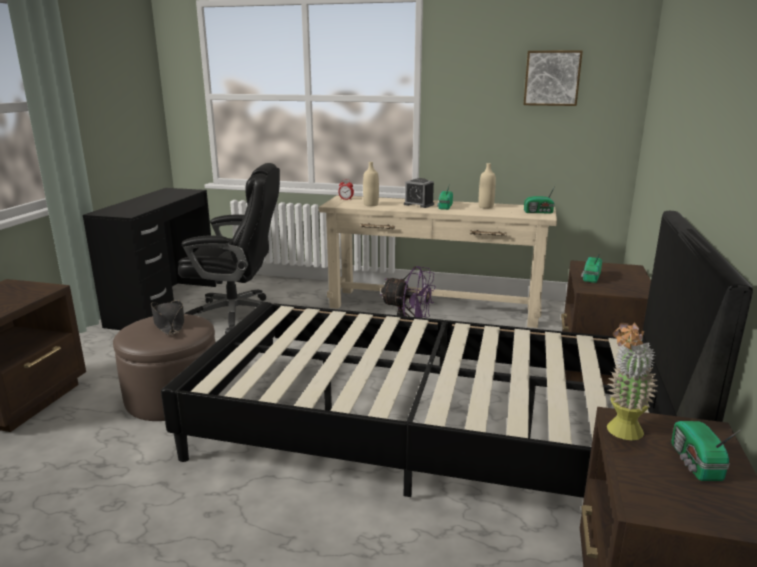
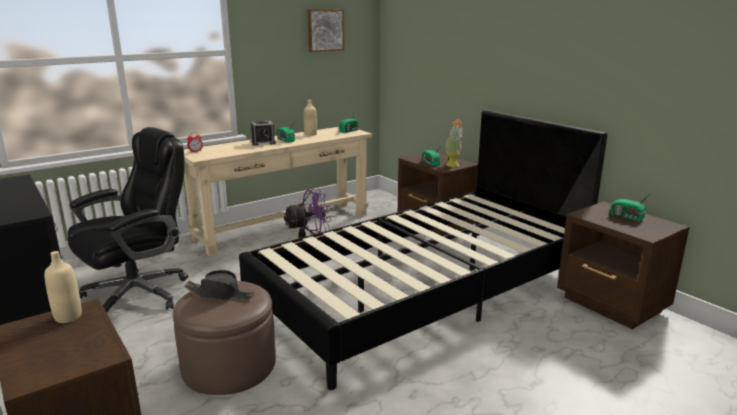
camera: 50 degrees left, 0 degrees up
beige bottle [363,162,379,206] -> beige bottle moved to [44,251,82,323]
potted plant [607,322,657,440] -> potted plant moved to [445,118,463,167]

